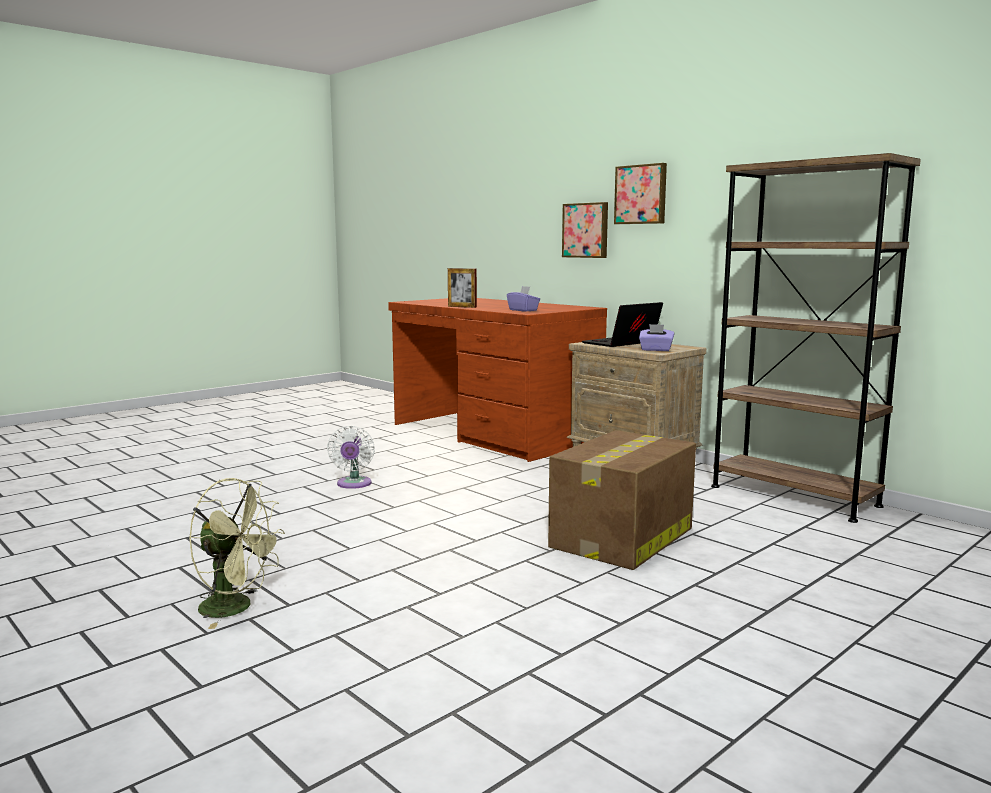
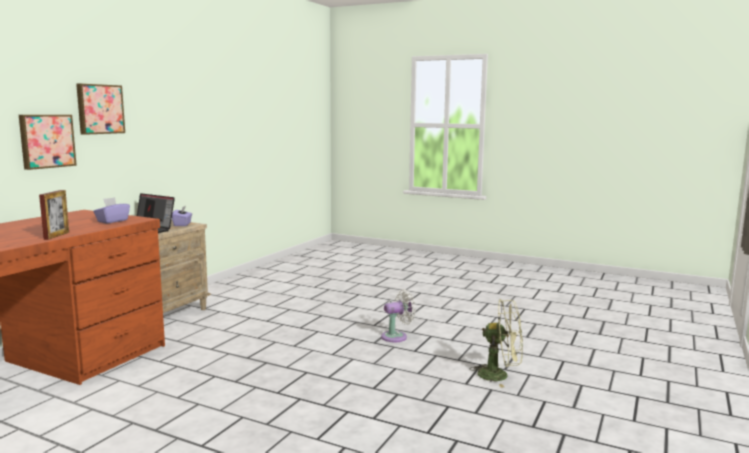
camera: 110 degrees left, 0 degrees up
green fan [189,478,285,629] -> green fan turned 105 degrees clockwise [470,299,523,388]
white fan [327,425,375,489] -> white fan moved to [381,289,416,342]
cardboard box [548,430,696,570] -> none
brown bookcase [711,153,921,523] -> none

